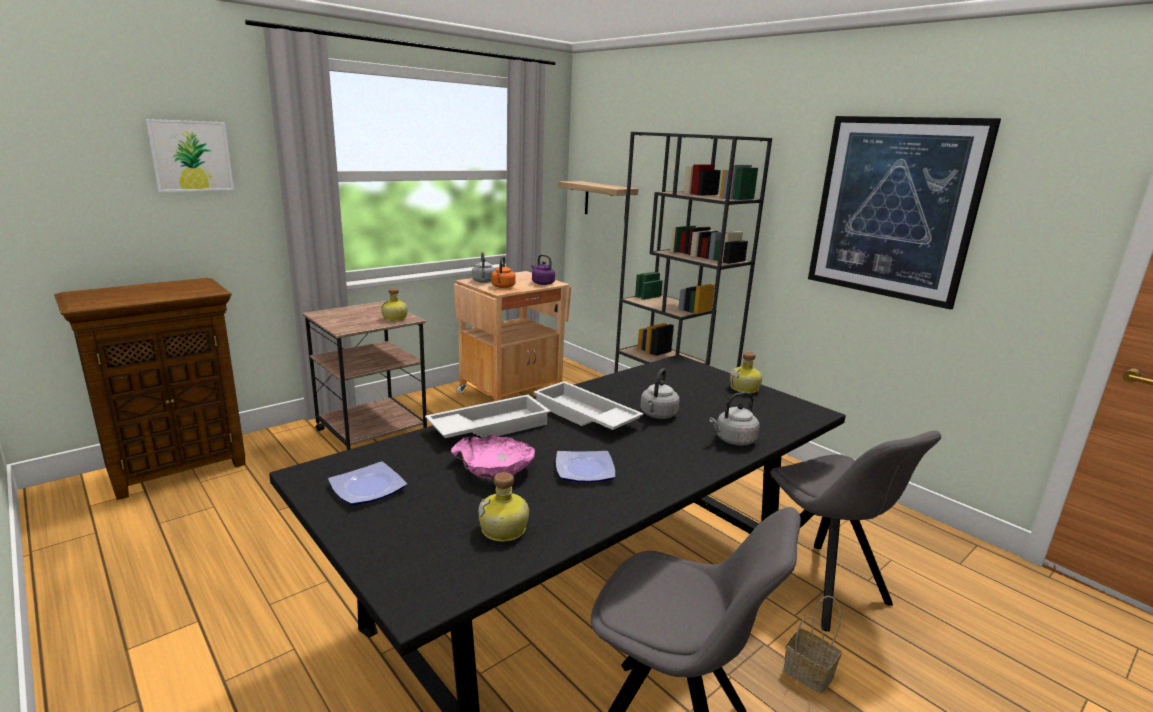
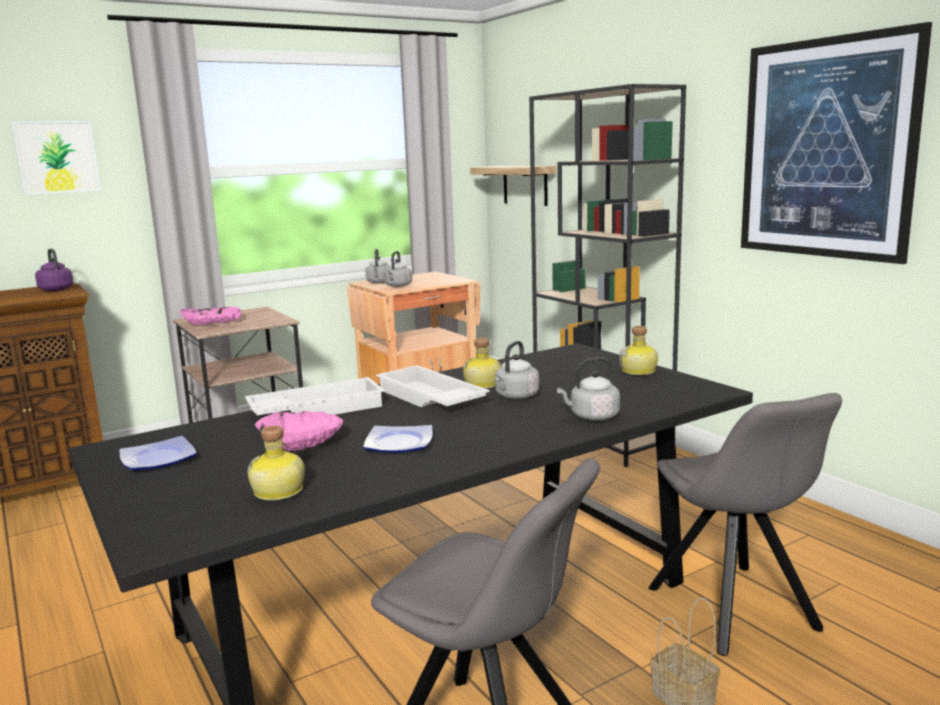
camera: 10 degrees right, 5 degrees down
bottle [381,288,408,321] -> bottle moved to [463,338,502,389]
orange kettle [491,256,516,288] -> grey kettle [384,251,412,287]
purple kettle [531,254,555,285] -> purple kettle moved to [35,248,73,291]
none -> pink bowl [180,307,241,325]

